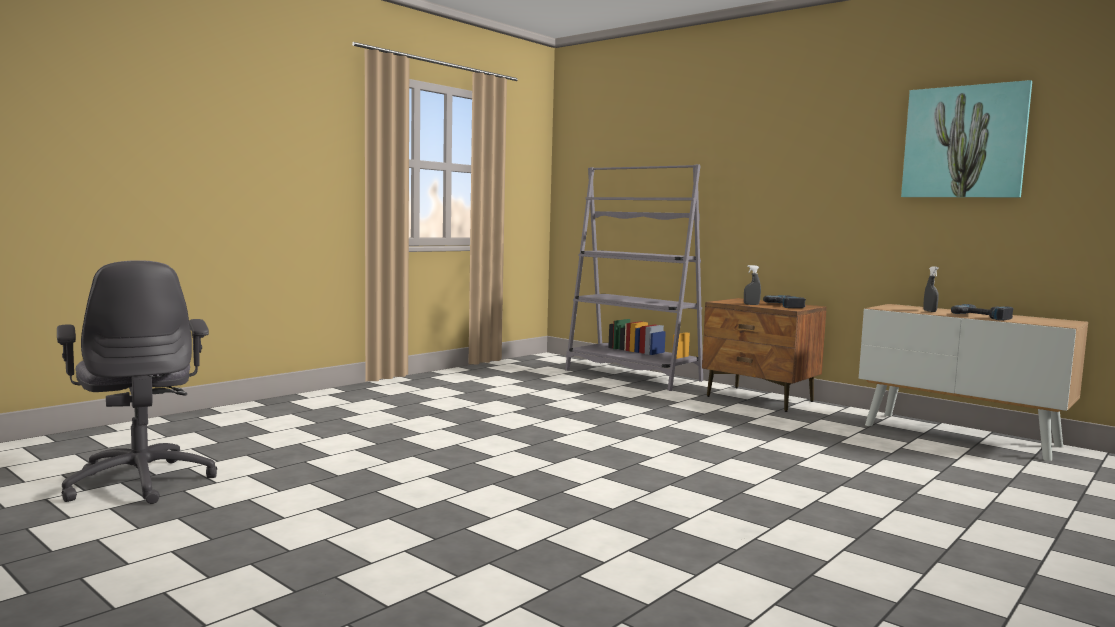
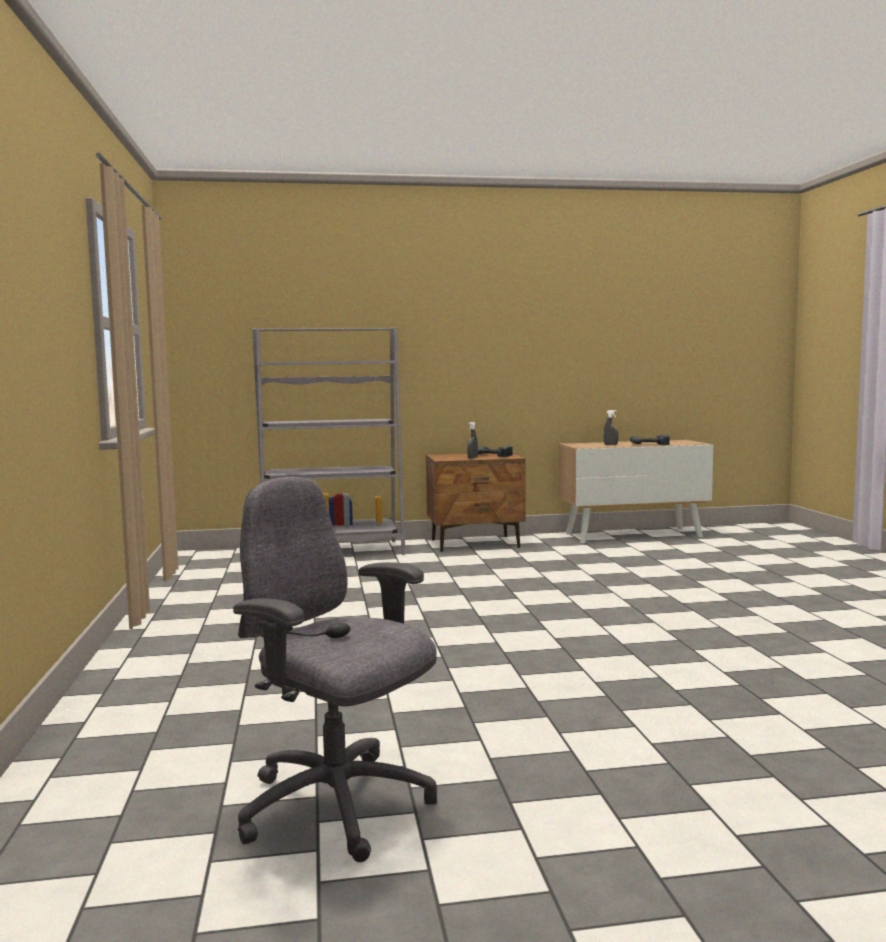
camera: 50 degrees left, 0 degrees up
grey office chair [57,260,217,504] -> grey office chair turned 150 degrees counterclockwise [233,477,437,862]
picture [901,80,1032,197] -> none

